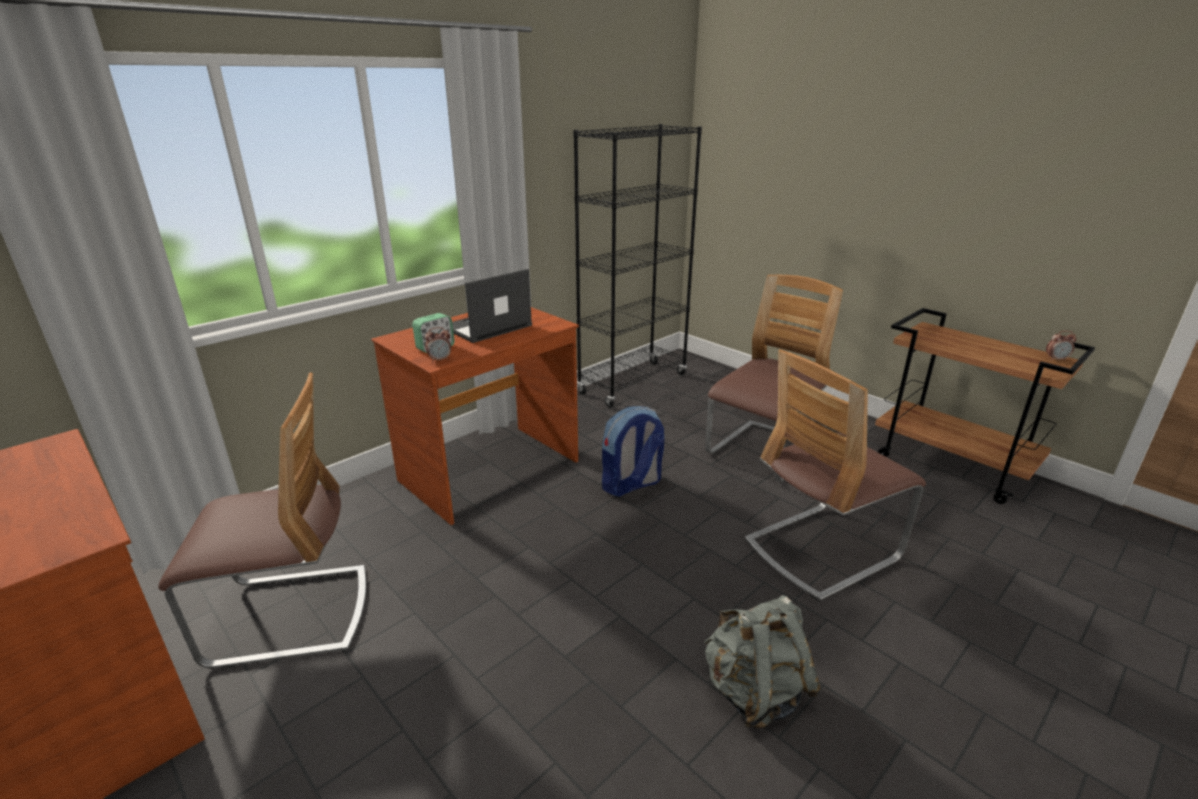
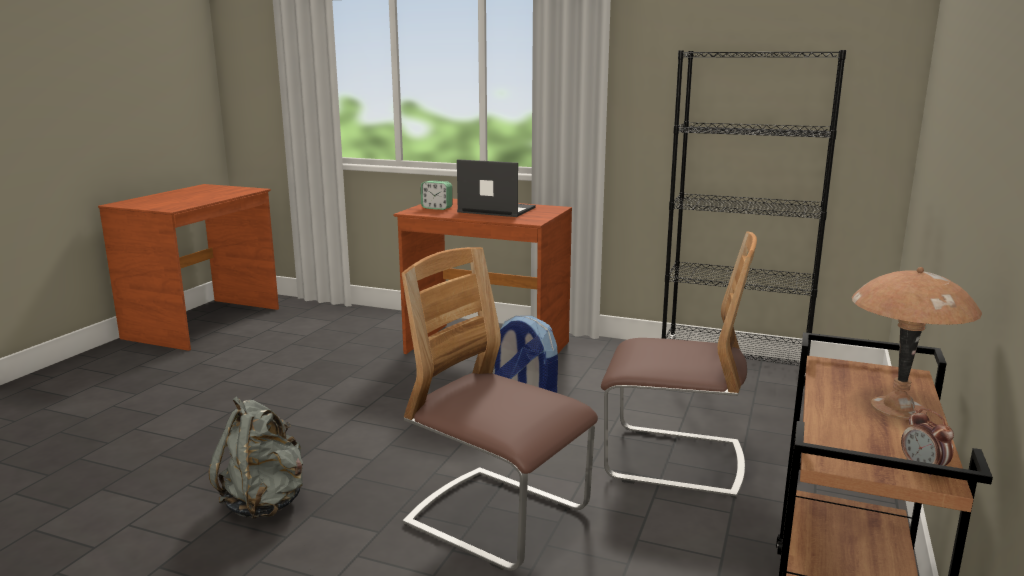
camera: 65 degrees right, 10 degrees down
chair [158,372,366,669] -> none
alarm clock [425,327,451,362] -> none
none -> brown table lamp [852,267,982,420]

